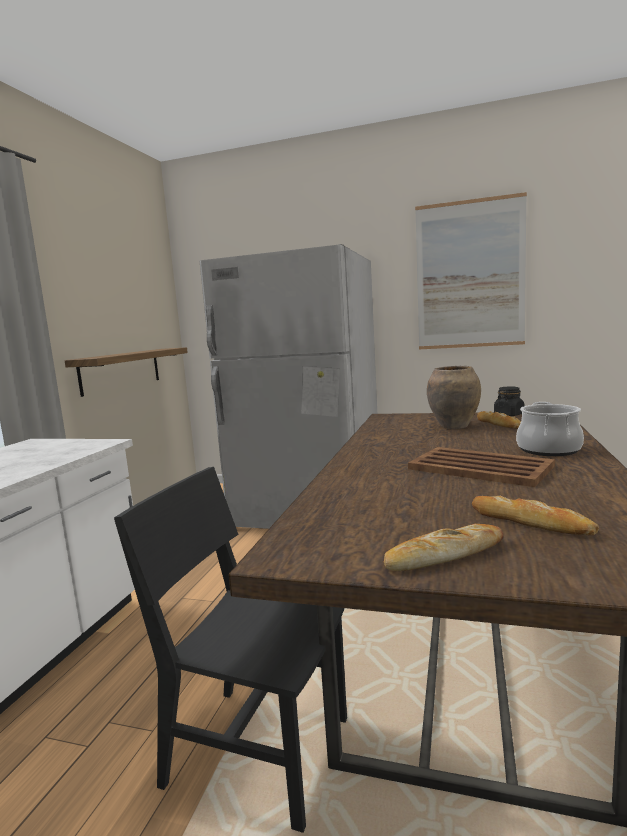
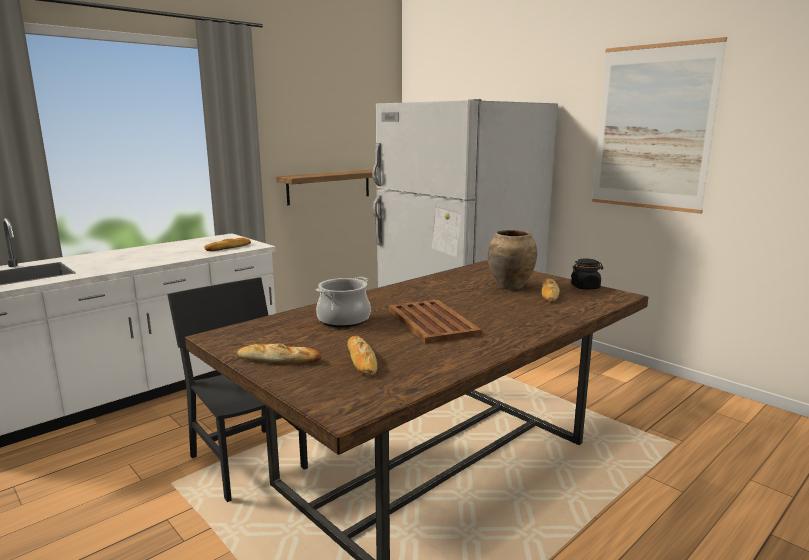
camera: 30 degrees right, 5 degrees up
cooking pot [516,402,584,456] -> cooking pot moved to [315,277,371,328]
none -> bread [205,238,251,251]

